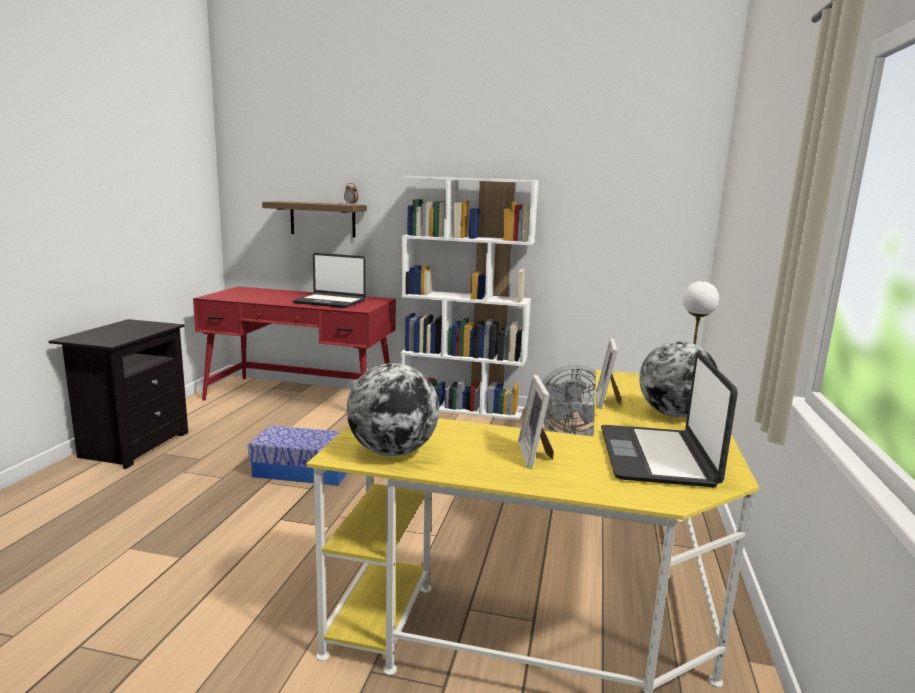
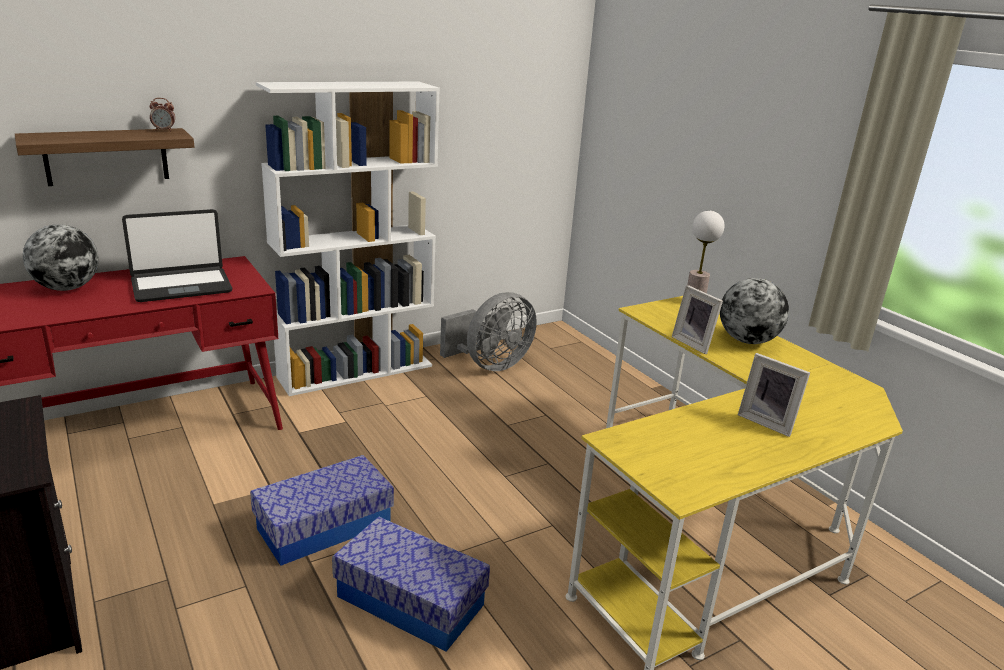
camera: 45 degrees left, 10 degrees up
globe [347,363,439,456] -> globe moved to [23,224,99,291]
laptop [601,352,738,487] -> none
none -> storage box [332,516,490,652]

